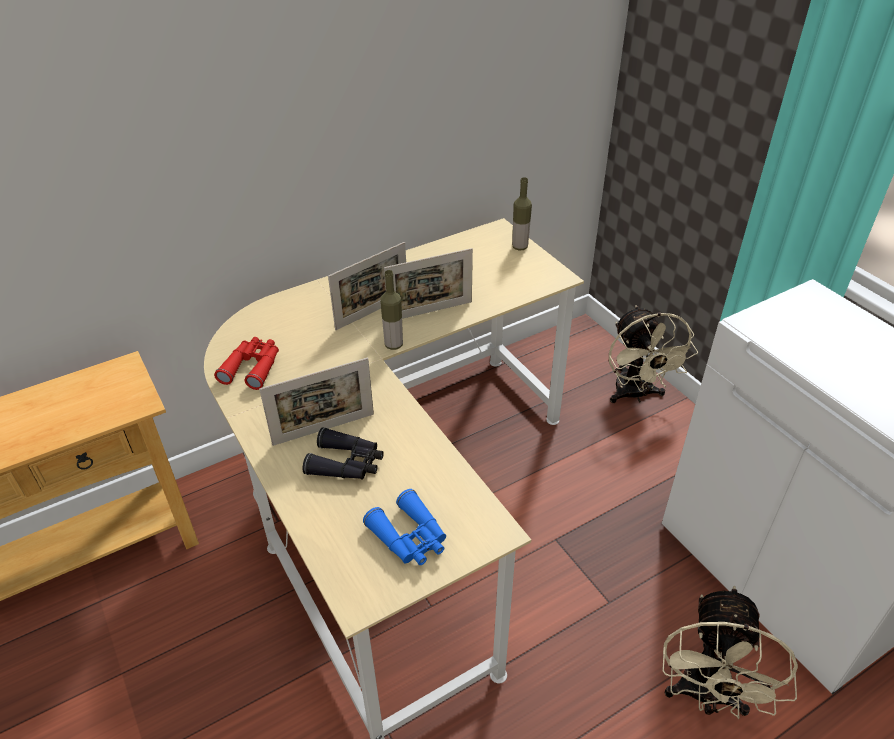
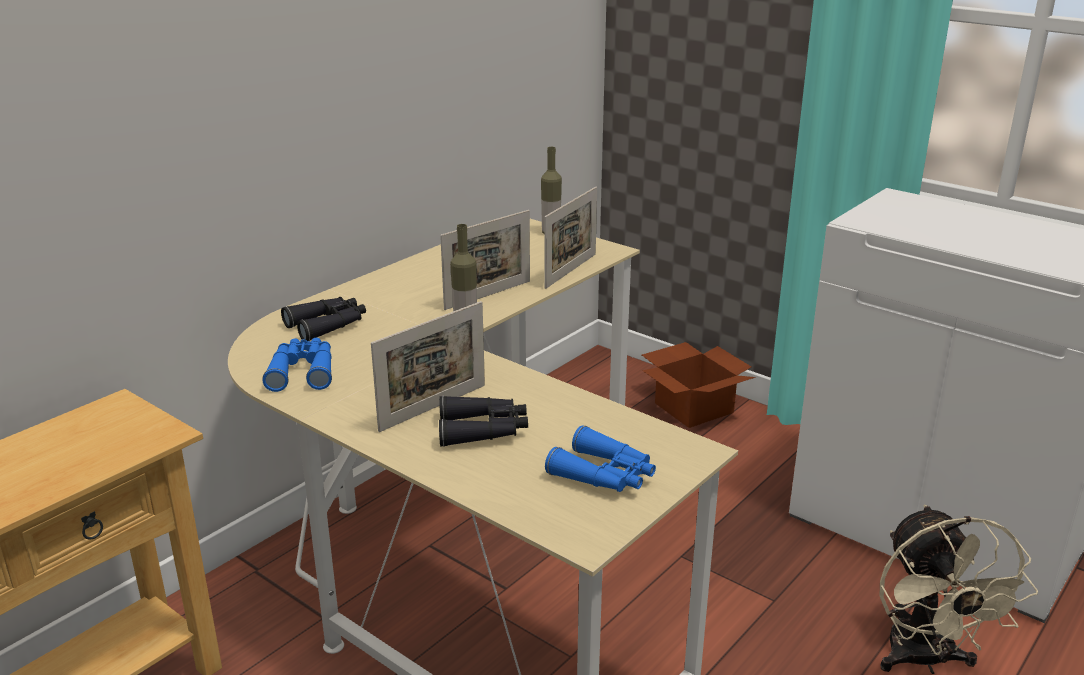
camera: 20 degrees left, 15 degrees down
red binoculars [214,337,279,390] -> blue binoculars [262,338,332,392]
picture frame [328,242,406,330] -> picture frame moved to [544,187,597,289]
beige fan [609,305,698,403] -> cardboard box [642,342,756,428]
none -> black binoculars [281,297,366,341]

